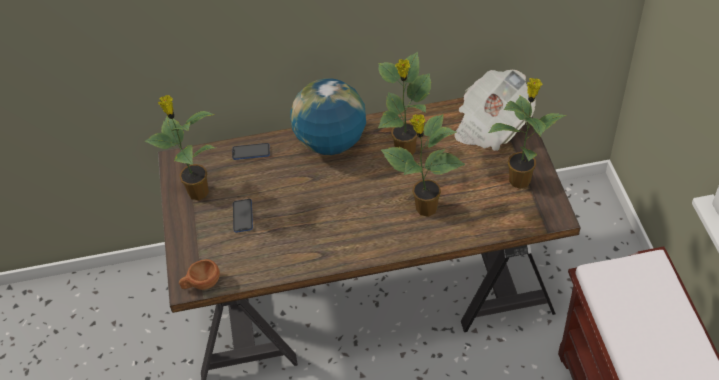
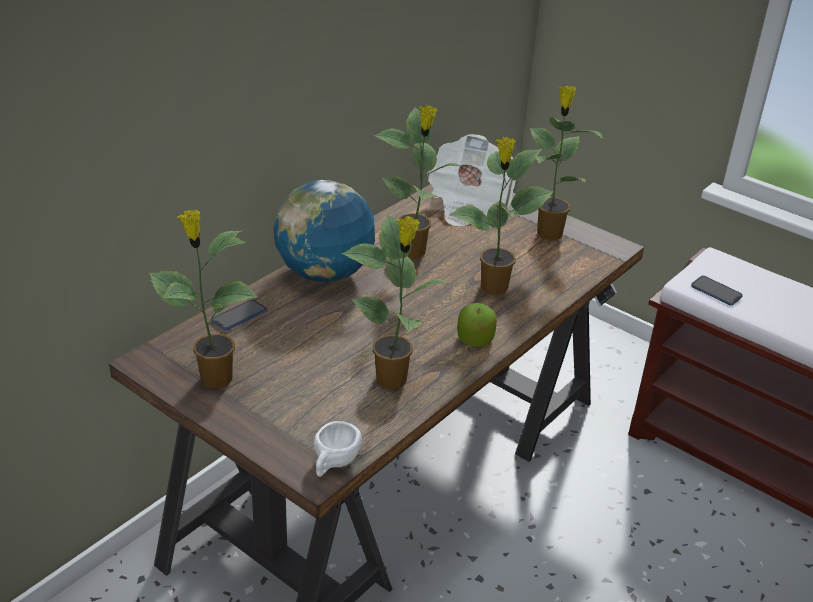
camera: 45 degrees left, 15 degrees down
brown cup [179,259,220,290] -> white cup [314,421,362,477]
phone [233,199,253,233] -> phone moved to [691,276,743,305]
none -> potted plant [341,214,452,390]
none -> apple [457,303,497,346]

